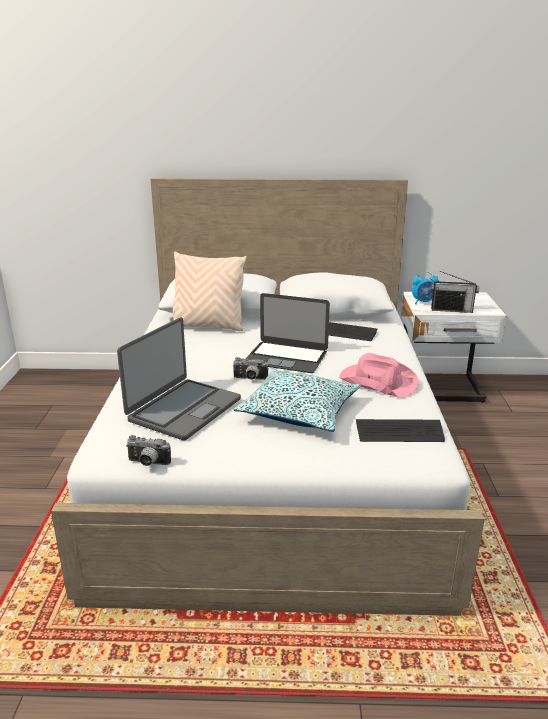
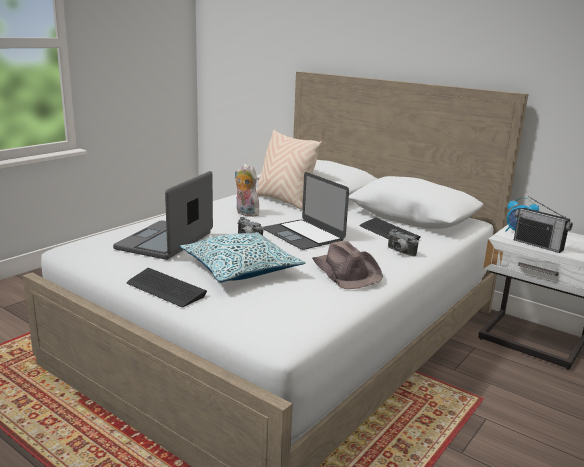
camera: 35 degrees right, 5 degrees down
laptop [117,317,241,441] -> laptop turned 135 degrees clockwise [113,171,213,260]
camera [126,435,171,466] -> camera moved to [388,229,419,257]
pink hat [339,353,419,398] -> brown hat [312,241,383,289]
keyboard [356,419,445,442] -> keyboard moved to [127,268,207,307]
none -> plush toy [234,164,259,217]

